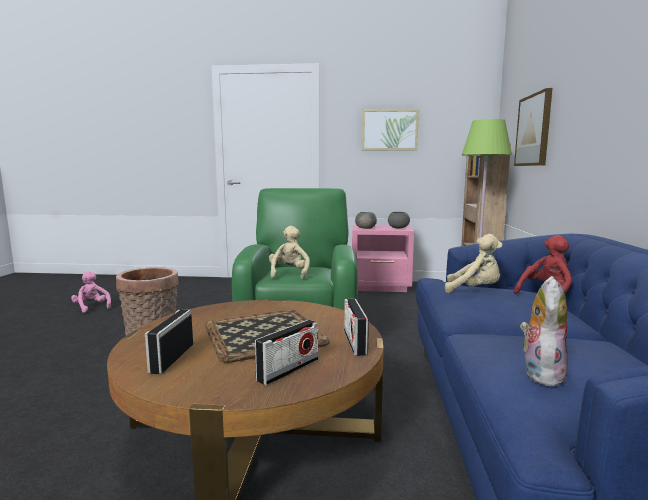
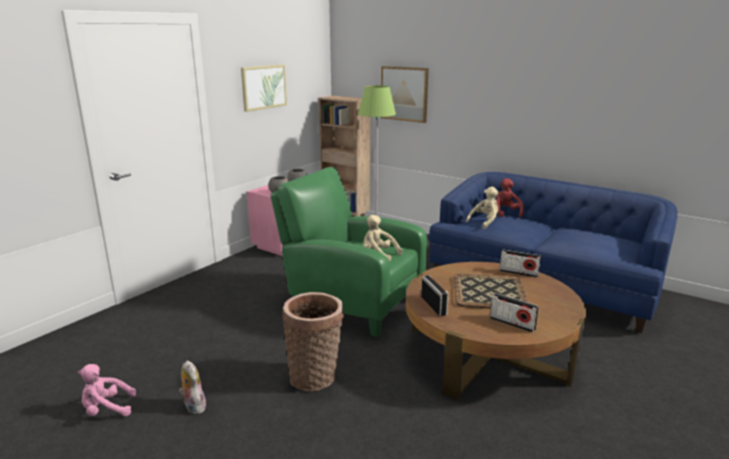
camera: 60 degrees left, 10 degrees up
radio [255,320,318,385] -> radio moved to [421,275,449,316]
plush toy [520,276,568,388] -> plush toy moved to [179,361,206,414]

